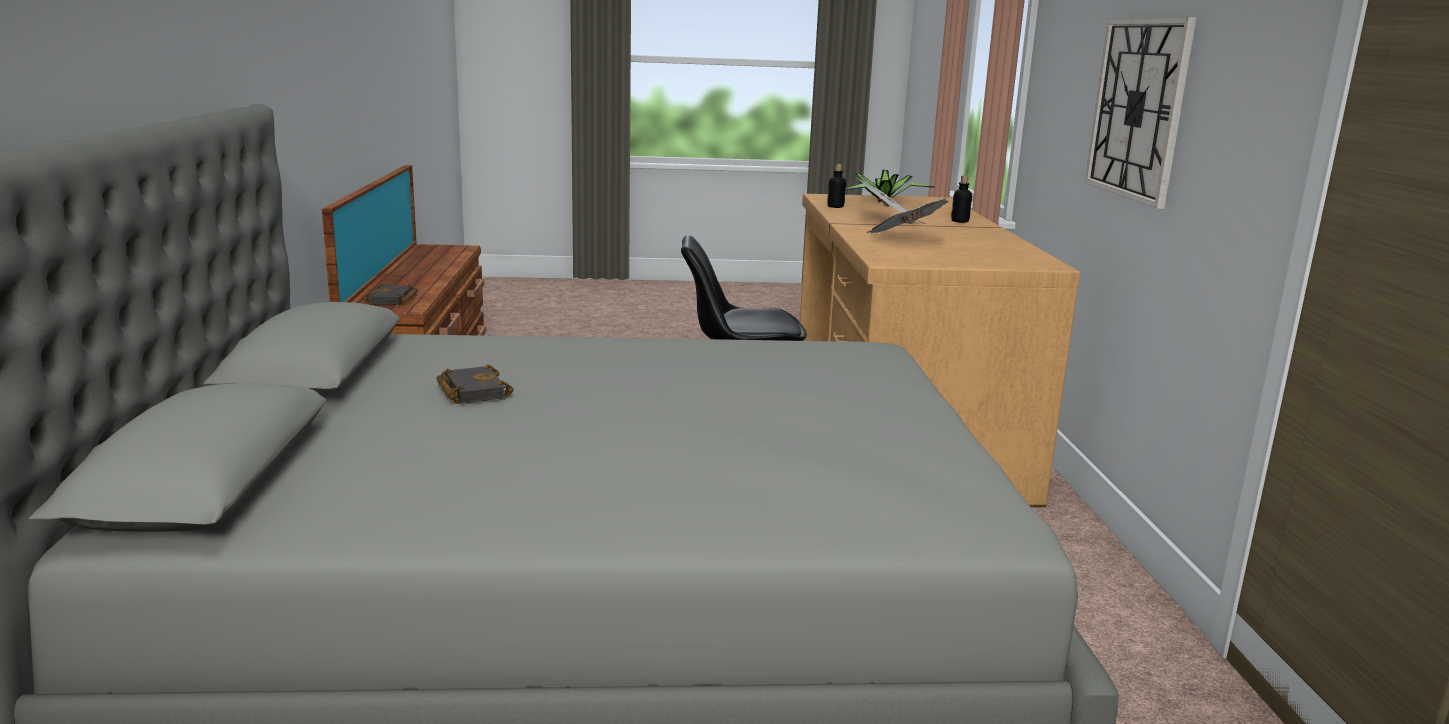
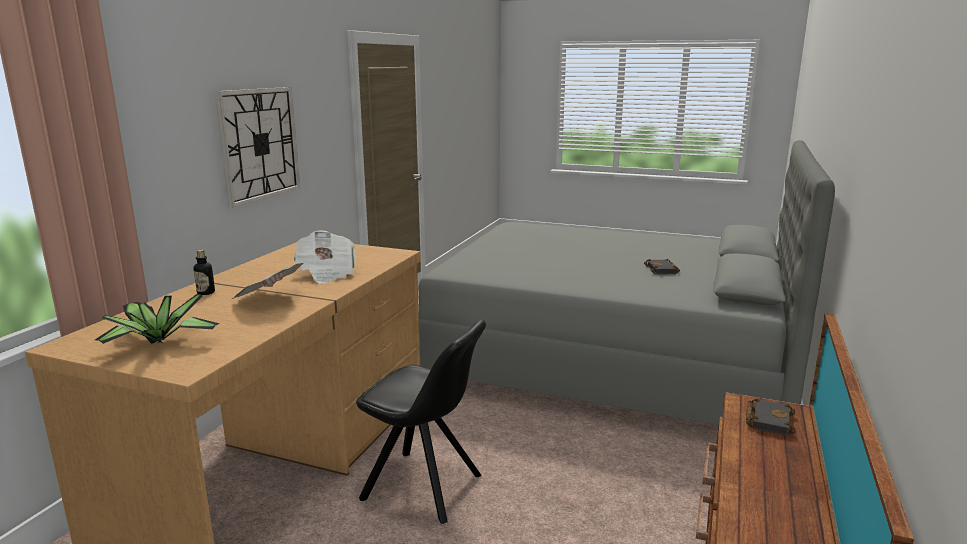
camera: 155 degrees left, 0 degrees up
bottle [827,164,846,208] -> none

